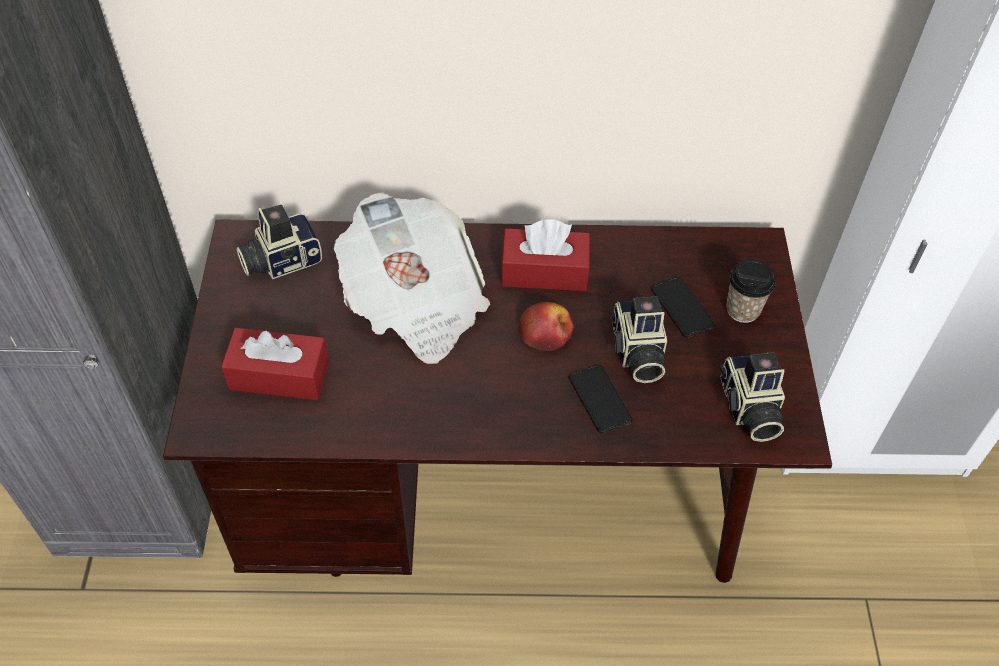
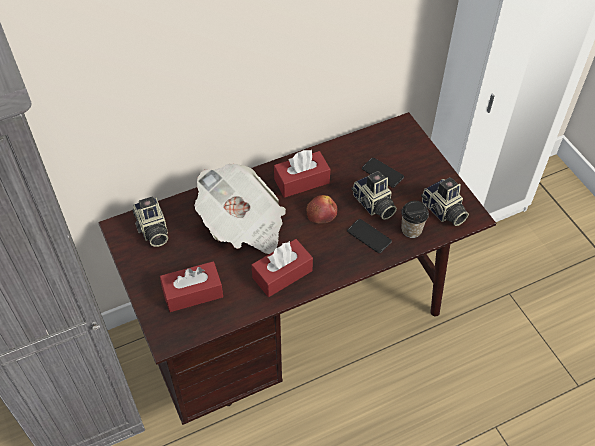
camera: 25 degrees left, 0 degrees up
camera [236,205,322,279] -> camera turned 60 degrees counterclockwise [132,196,168,247]
cup [726,259,776,323] -> cup moved to [401,201,429,238]
none -> red tissue box [251,239,313,297]

